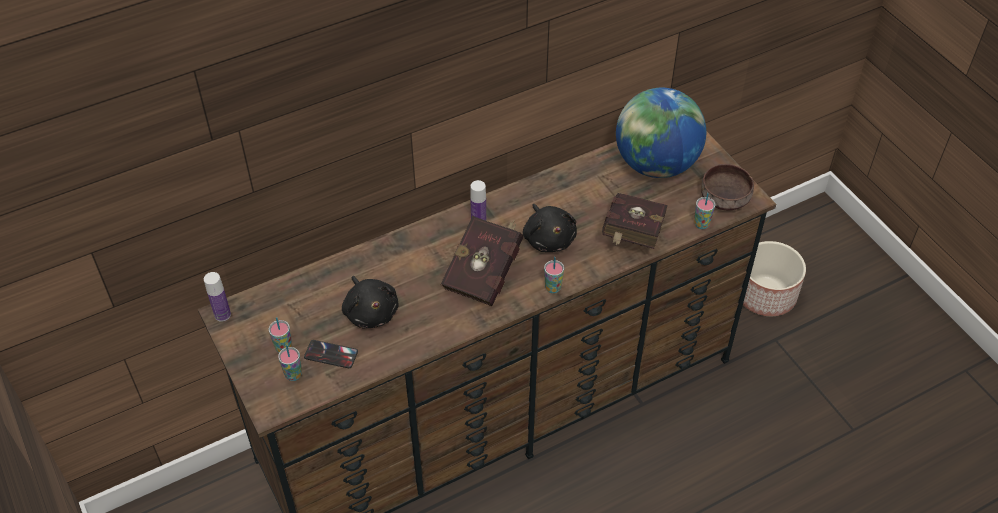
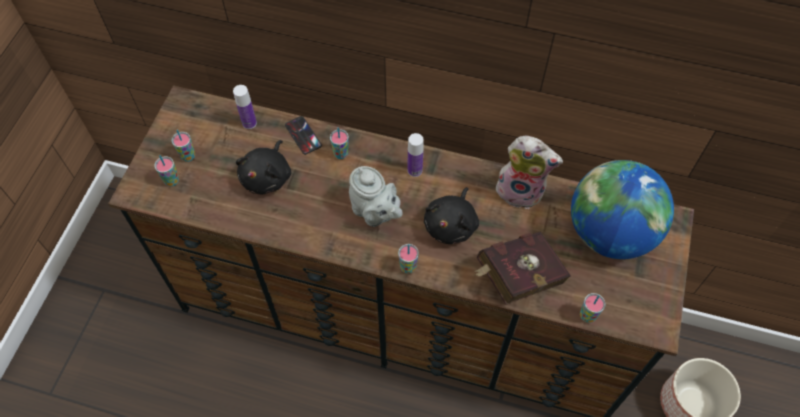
camera: 45 degrees right, 10 degrees up
bottle [204,272,231,322] -> bottle moved to [233,85,257,129]
phone [304,340,358,368] -> phone moved to [285,116,322,155]
red book [441,216,523,306] -> grey teapot [349,166,403,227]
brown bowl [701,164,754,210] -> none
none -> cup [330,127,349,159]
none -> plush toy [496,136,563,209]

